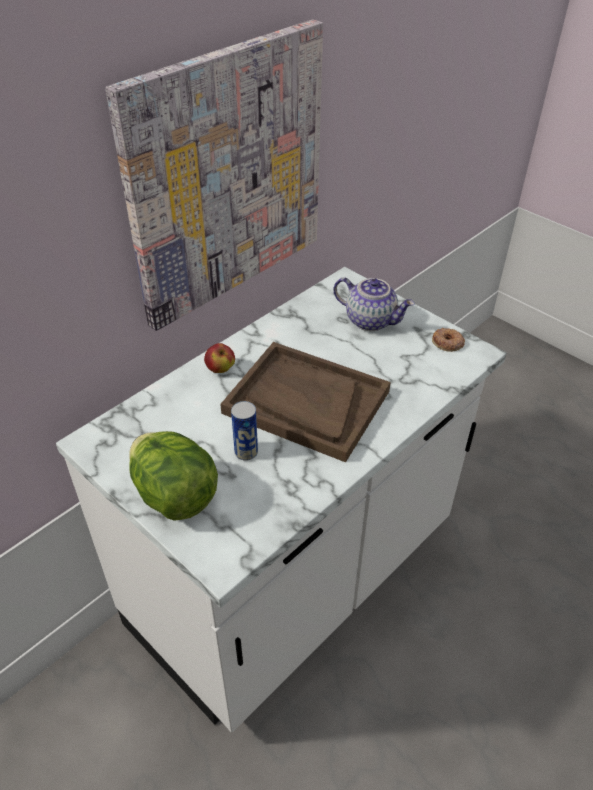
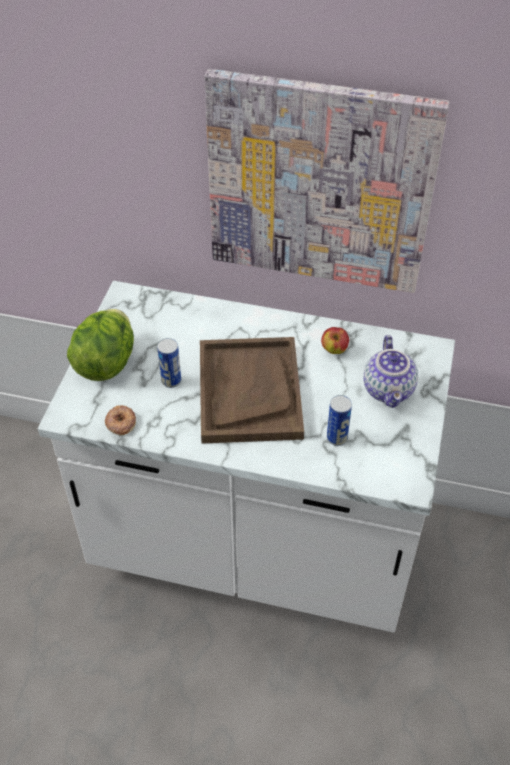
camera: 60 degrees right, 5 degrees up
apple [204,343,235,373] -> apple moved to [321,327,349,354]
donut [432,328,465,352] -> donut moved to [105,405,136,435]
none -> can [327,395,352,446]

